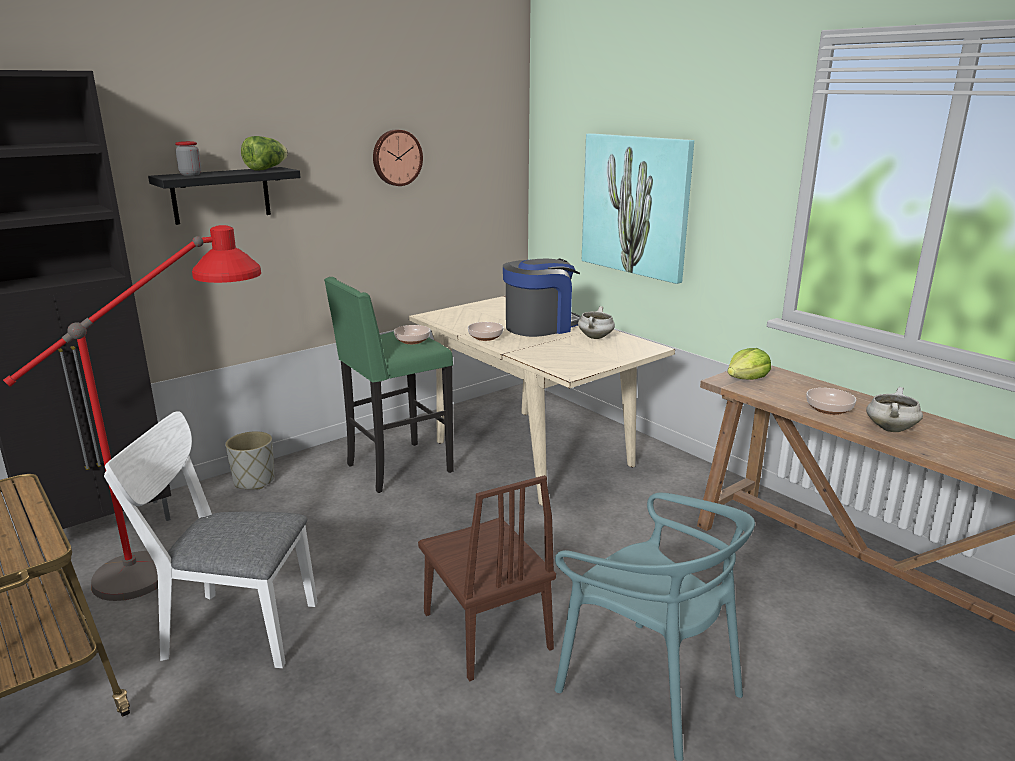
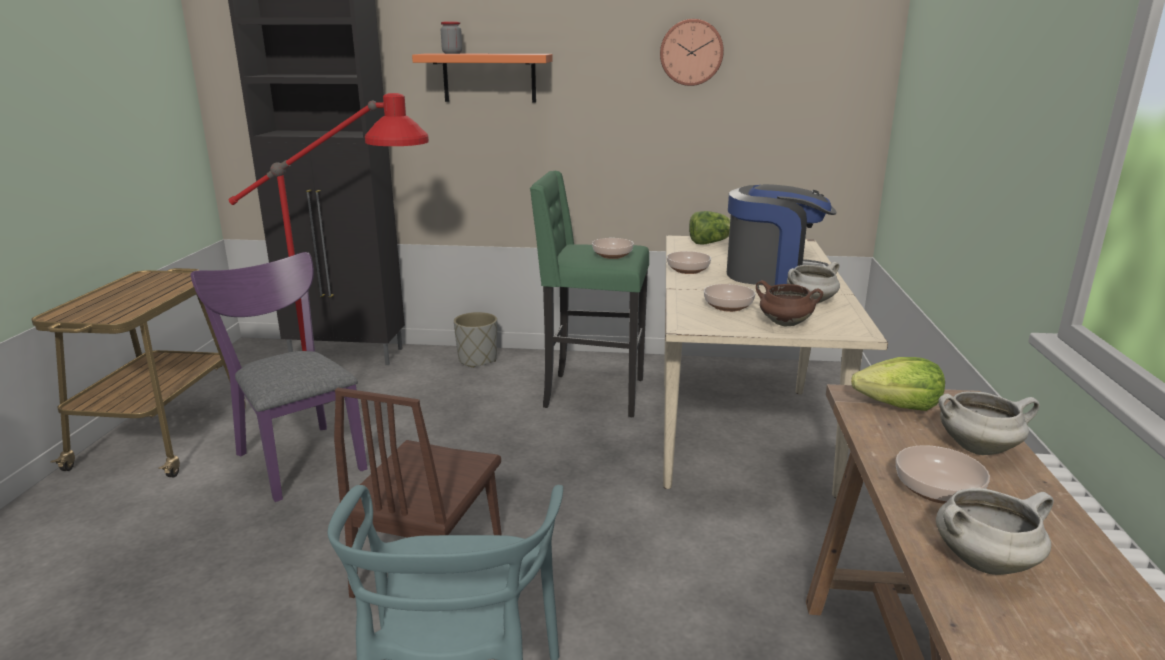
camera: 45 degrees right, 0 degrees up
white chair [104,411,318,668] -> purple chair [191,252,368,502]
black shelf [148,167,301,225] -> orange shelf [412,53,553,103]
lettuce [241,136,288,170] -> lettuce moved to [689,211,730,244]
picture [582,133,694,284] -> none
none -> bowl [704,284,755,312]
none -> brown cooking pot [756,280,823,327]
none -> white cooking pot [938,391,1040,455]

